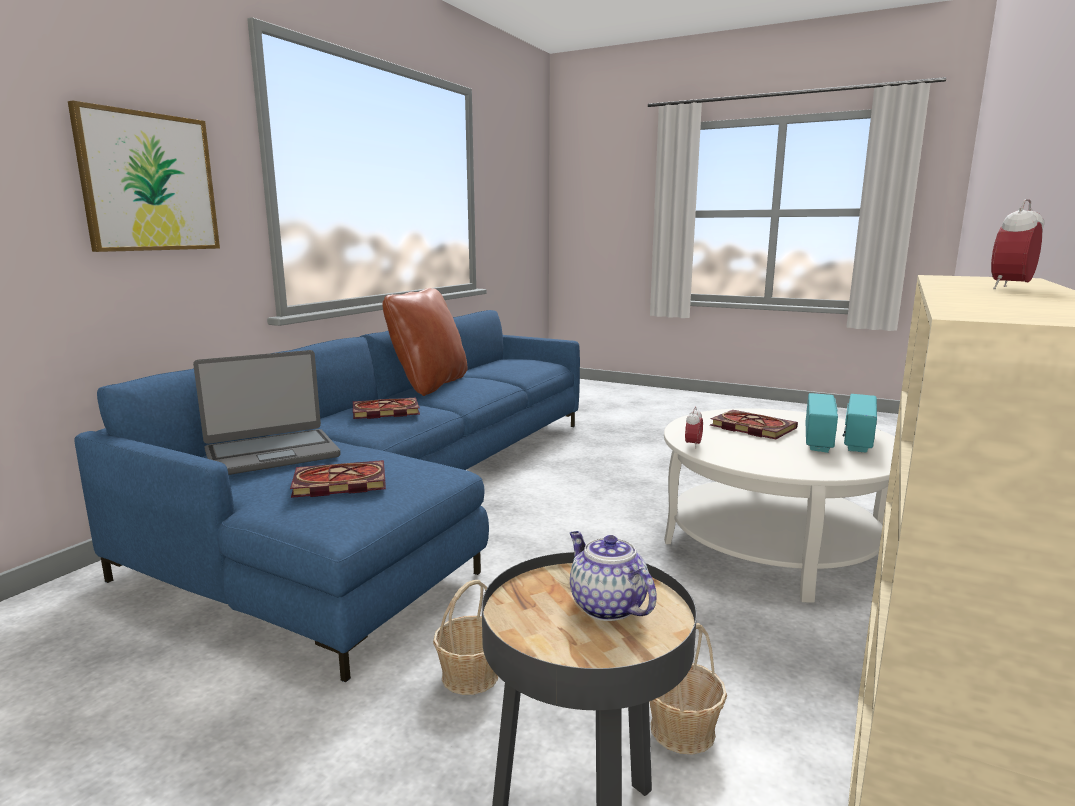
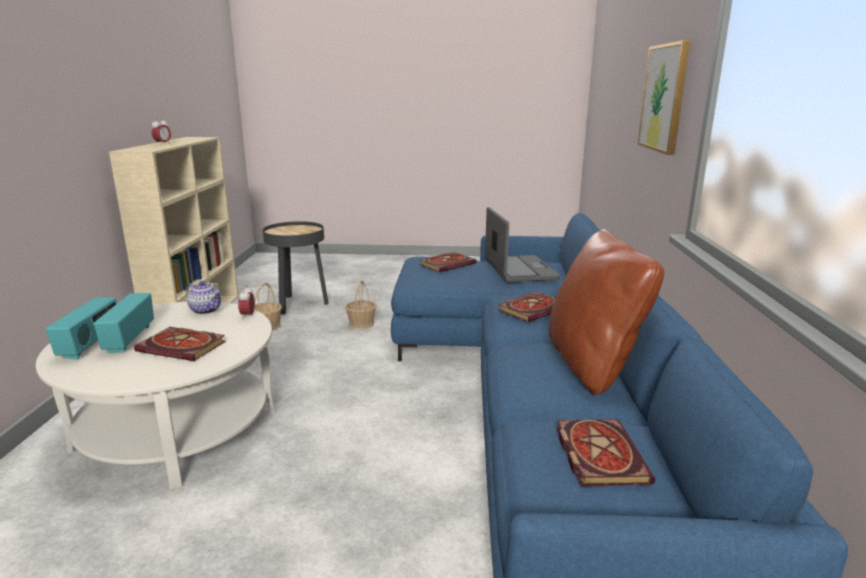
camera: 155 degrees right, 5 degrees up
laptop [193,350,341,475] -> laptop turned 135 degrees clockwise [485,207,560,282]
teapot [570,531,657,621] -> teapot moved to [186,281,221,314]
none -> book [556,419,655,487]

